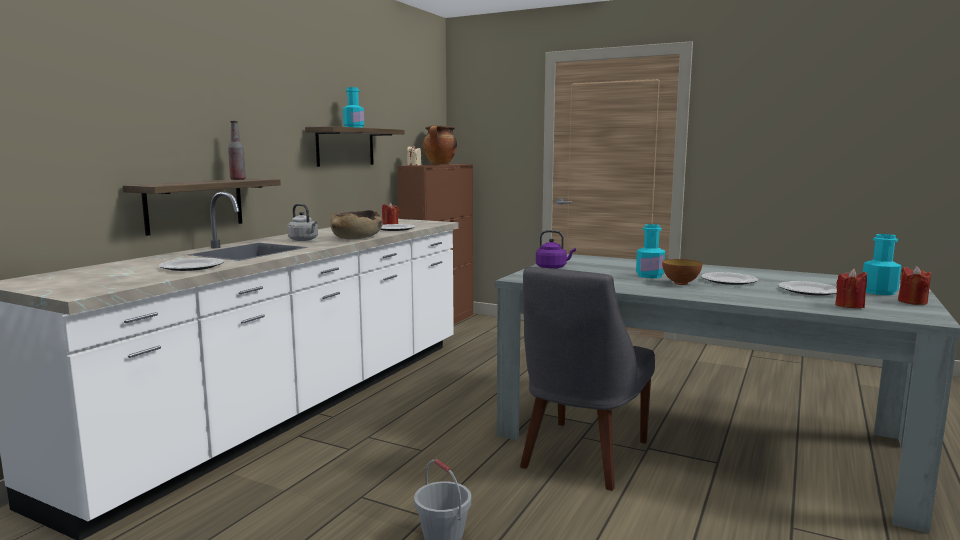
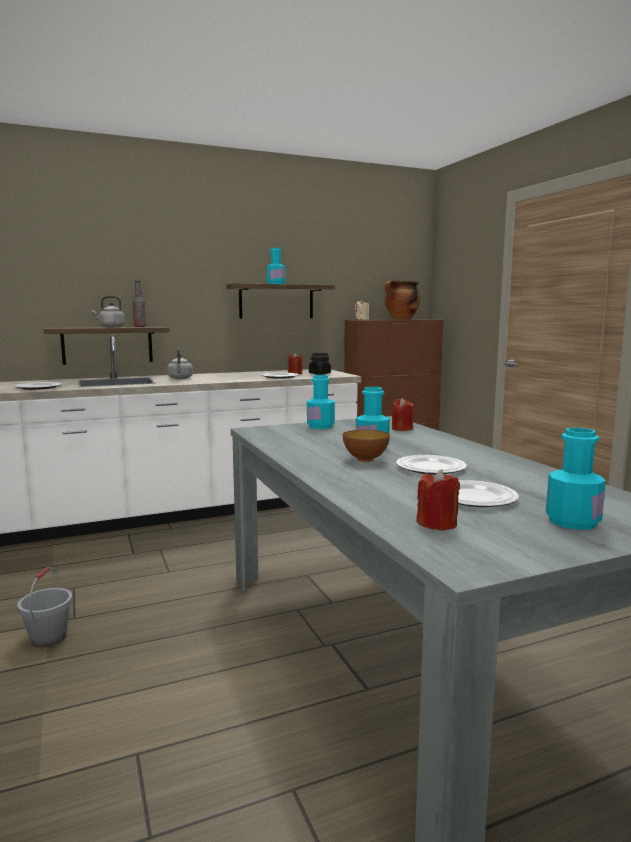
camera: 40 degrees right, 0 degrees up
brown bowl [330,210,383,239] -> none
grey chair [520,267,655,491] -> none
purple kettle [536,230,576,269] -> turquoise bottle [307,375,335,429]
red candle [898,266,931,305] -> red candle moved to [391,398,413,431]
none -> grey kettle [92,296,125,327]
none -> black jar [309,352,331,375]

